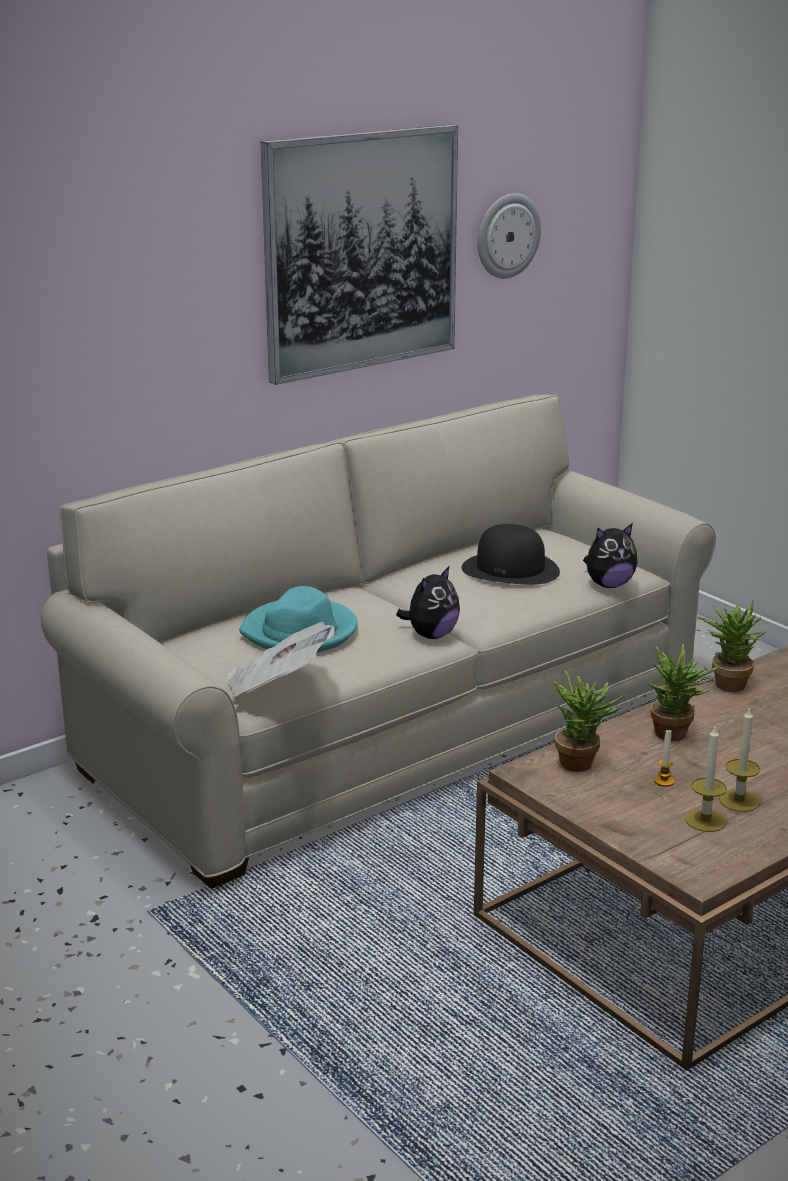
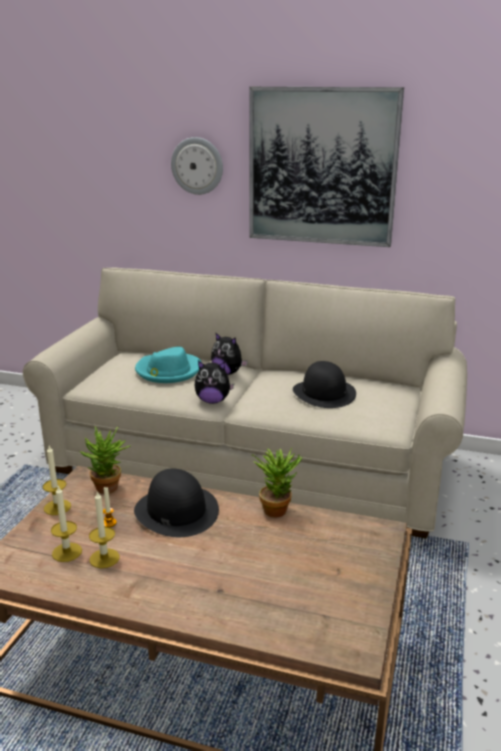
camera: 55 degrees right, 0 degrees up
newspaper [227,622,335,697] -> none
wall clock [478,193,541,279] -> wall clock moved to [171,137,223,195]
plush toy [583,523,638,588] -> plush toy moved to [211,332,248,375]
potted plant [647,644,718,741] -> black hat [134,468,219,537]
none -> candle [43,446,71,515]

